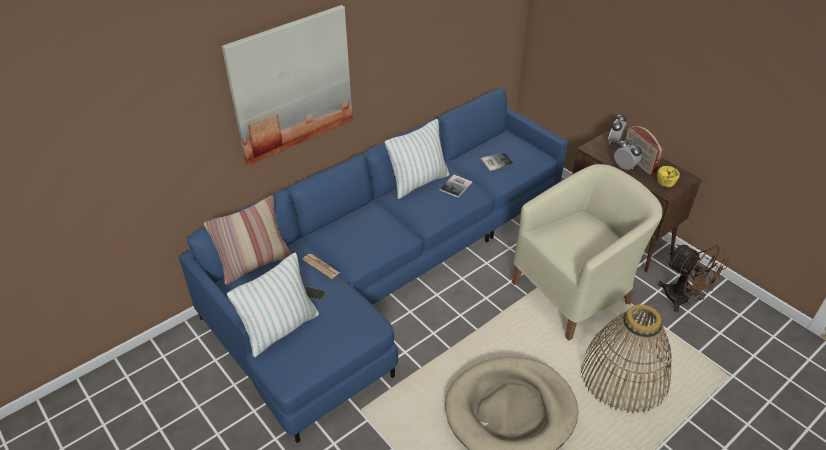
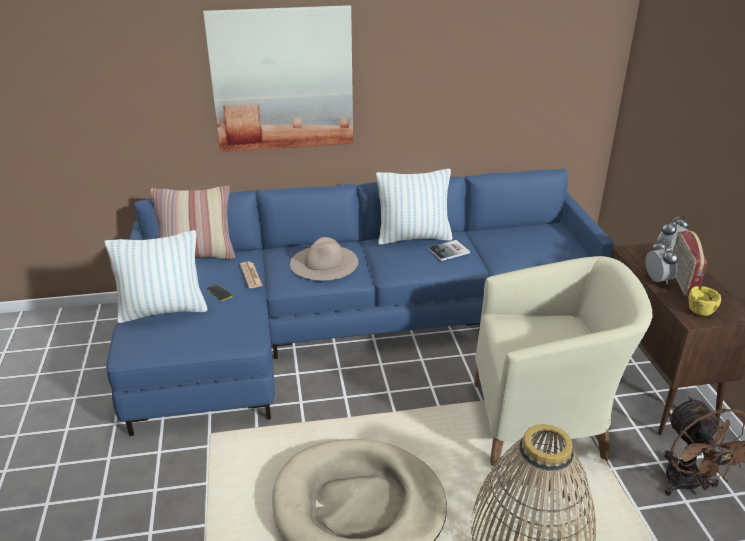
camera: 30 degrees right, 10 degrees down
book [481,152,514,171] -> none
none -> beige hat [290,237,358,281]

